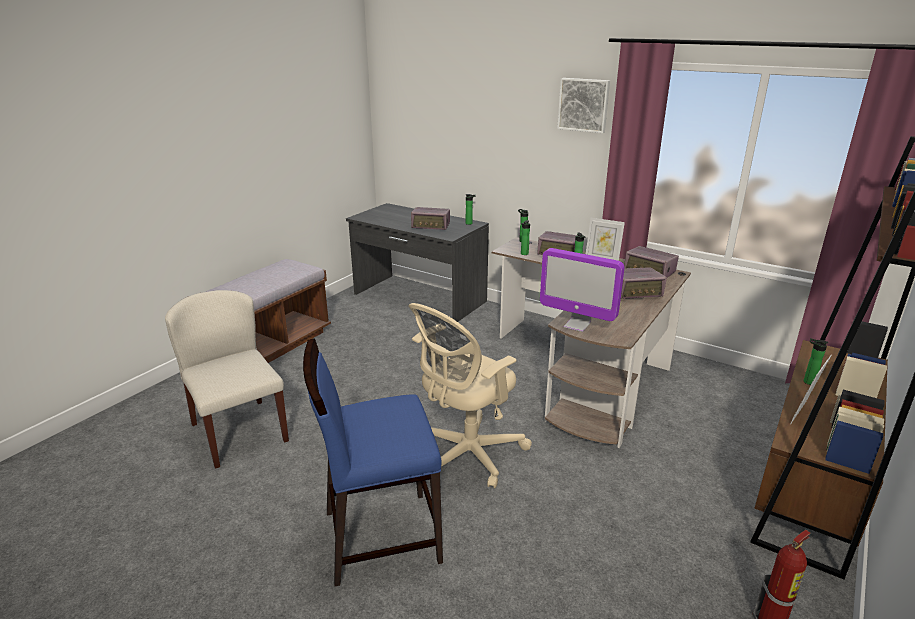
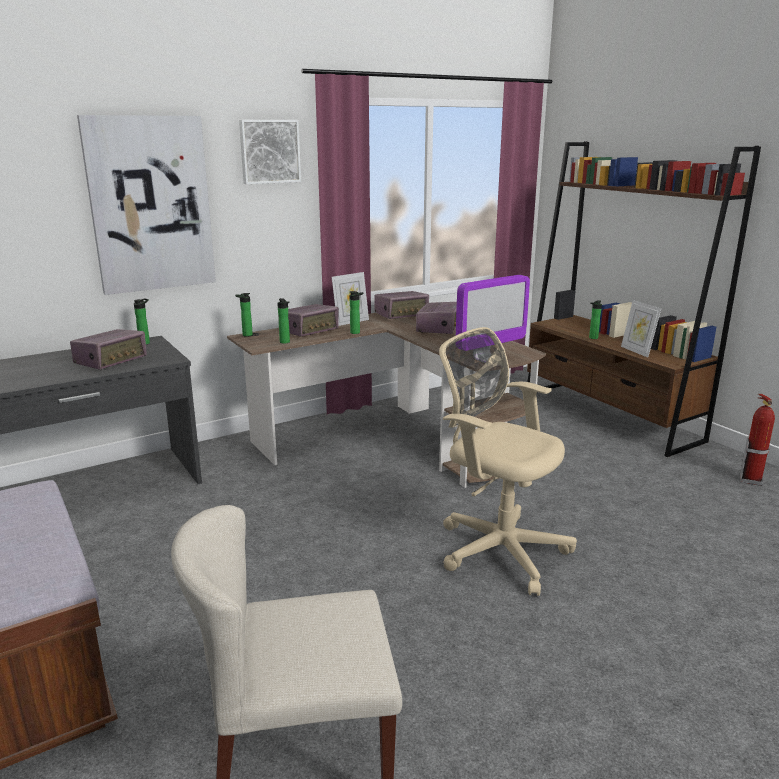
camera: 65 degrees left, 5 degrees down
blue chair [303,338,443,586] -> none
beige office chair [408,303,532,488] -> beige office chair turned 150 degrees clockwise [439,327,577,596]
none -> picture [77,115,216,295]

